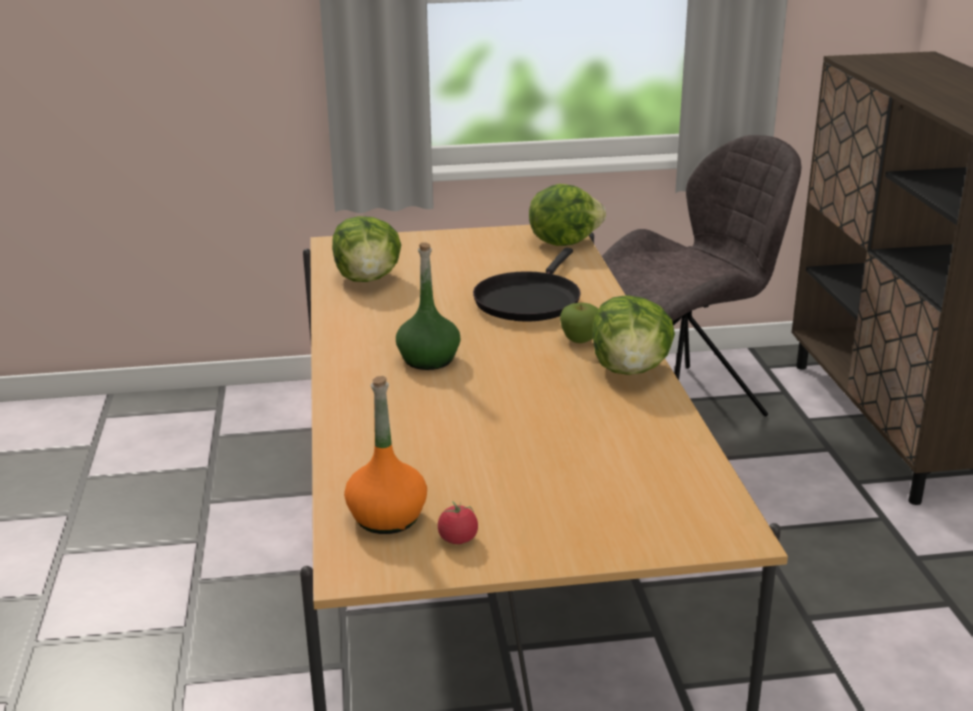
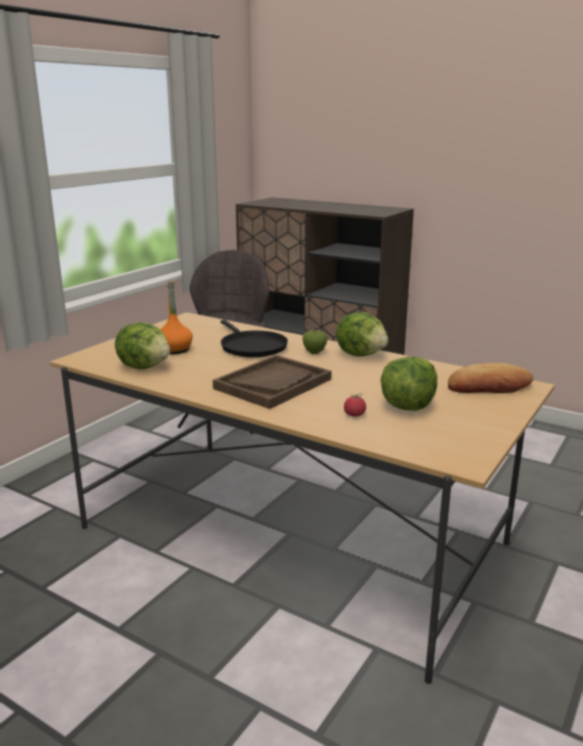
camera: 50 degrees left, 5 degrees down
orange bottle [344,376,427,534] -> orange bottle moved to [160,281,193,354]
green bottle [396,242,461,370] -> brown tray [213,355,332,409]
tomato [438,501,478,544] -> tomato moved to [344,393,366,417]
lettuce [529,184,606,246] -> lettuce moved to [381,357,437,411]
none -> bread [448,363,534,393]

